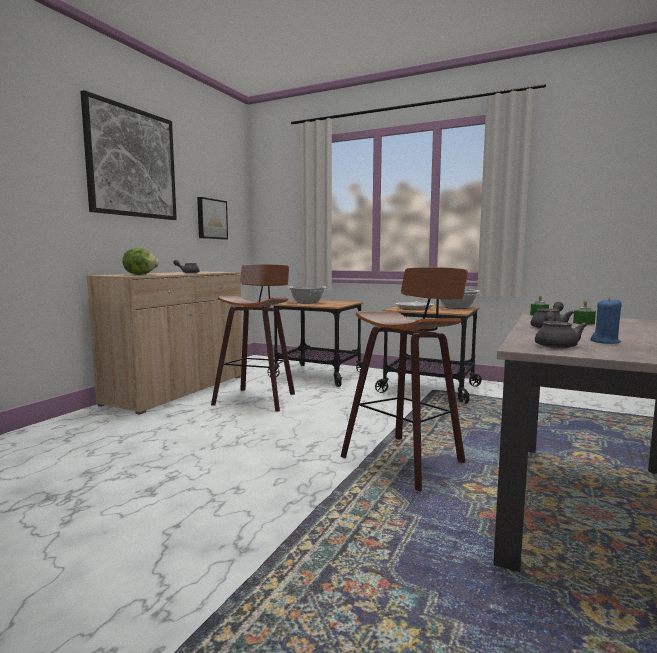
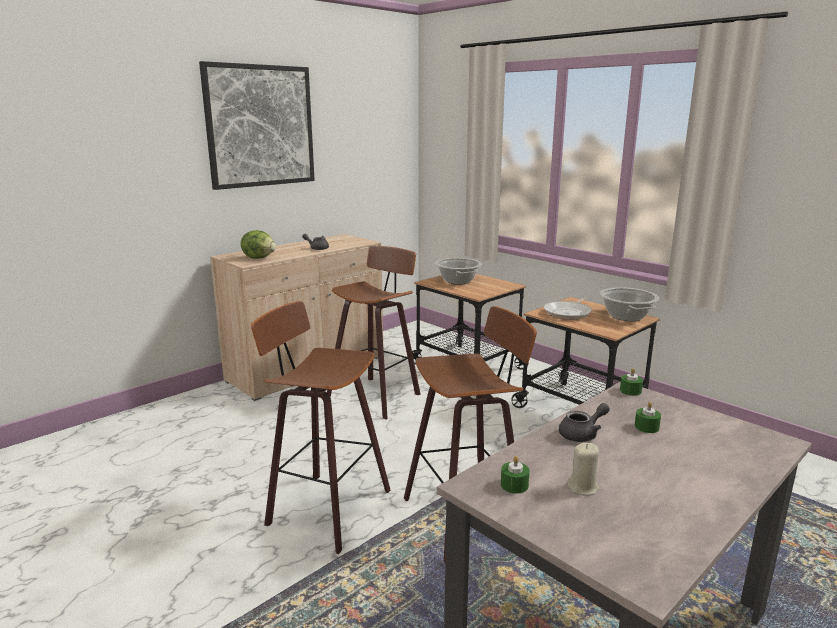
camera: 20 degrees right, 10 degrees up
picture [197,197,228,240] -> none
grey teapot [535,312,587,349] -> green candle [501,456,530,494]
blue candle [590,298,622,344] -> beige candle [567,443,599,496]
none -> stool [251,301,390,554]

